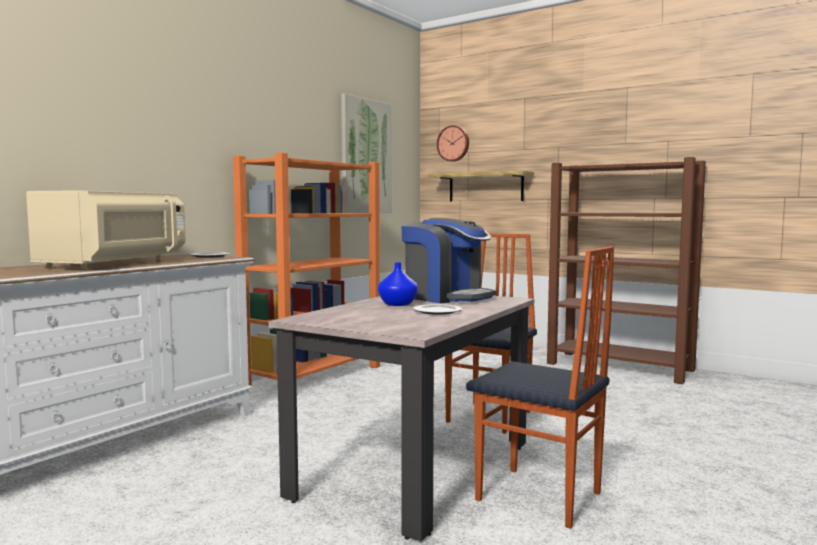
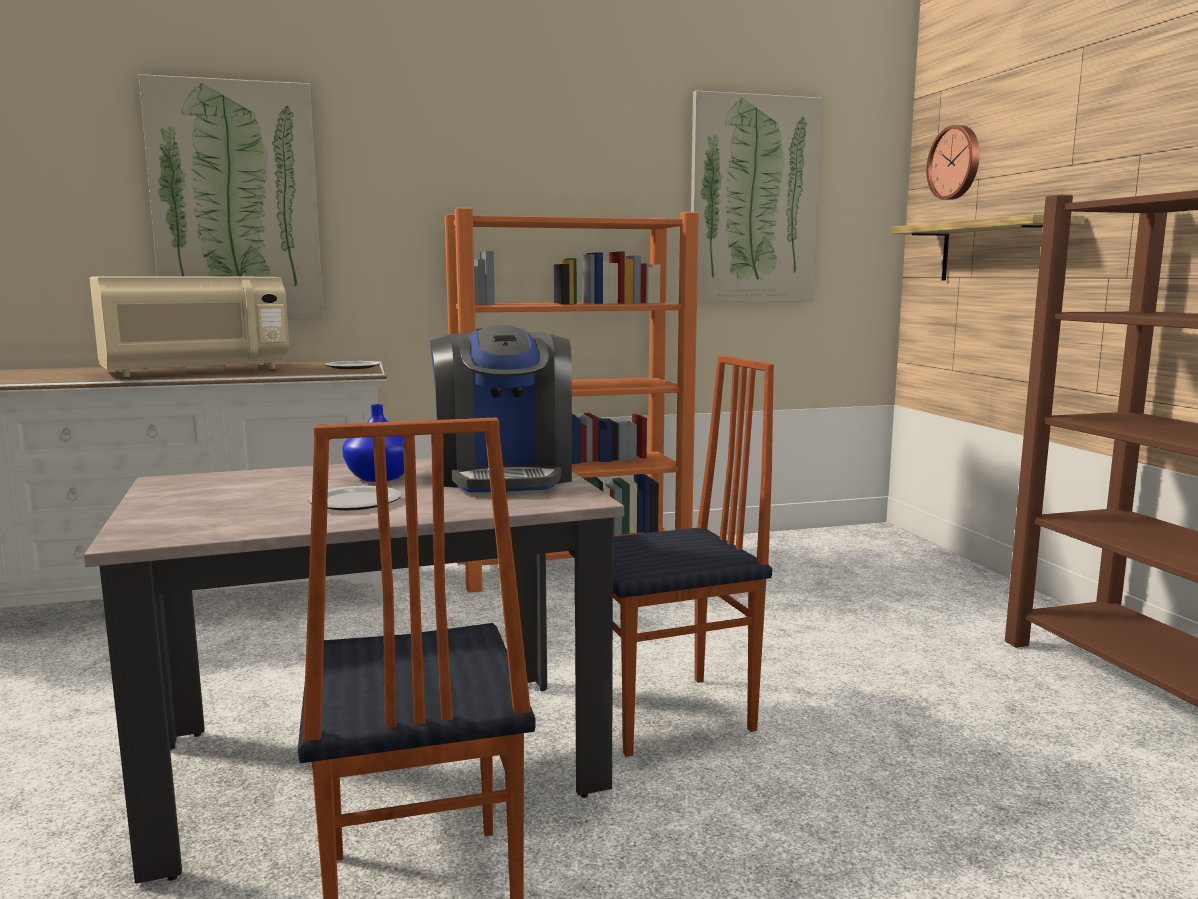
camera: 40 degrees right, 5 degrees up
none -> picture [139,74,324,320]

